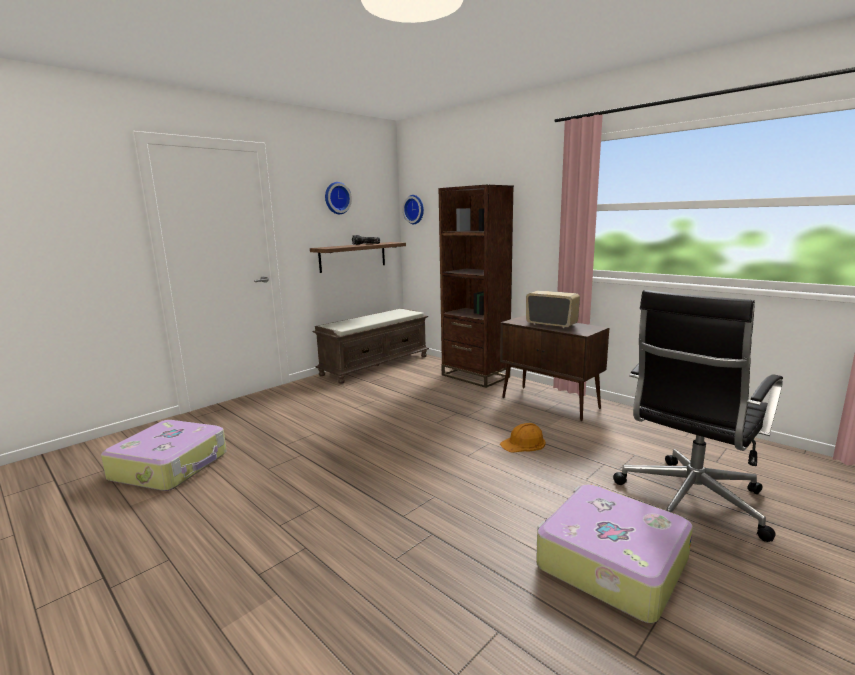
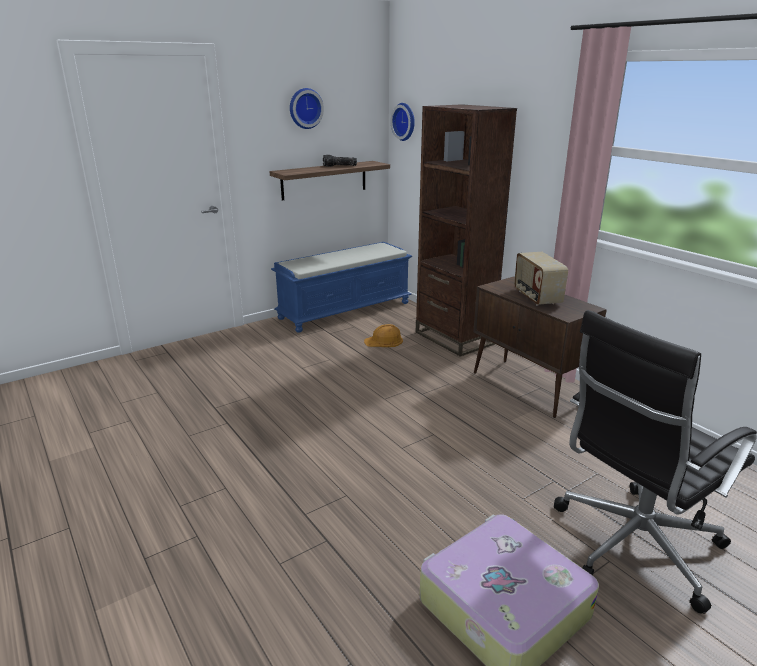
camera: 10 degrees right, 10 degrees up
suitcase [101,420,227,491] -> none
brown bench [312,308,429,384] -> blue bench [271,242,412,332]
orange hard hat [500,423,546,453] -> orange hard hat moved to [364,324,403,347]
radio [526,290,580,328] -> radio turned 150 degrees counterclockwise [514,252,568,306]

